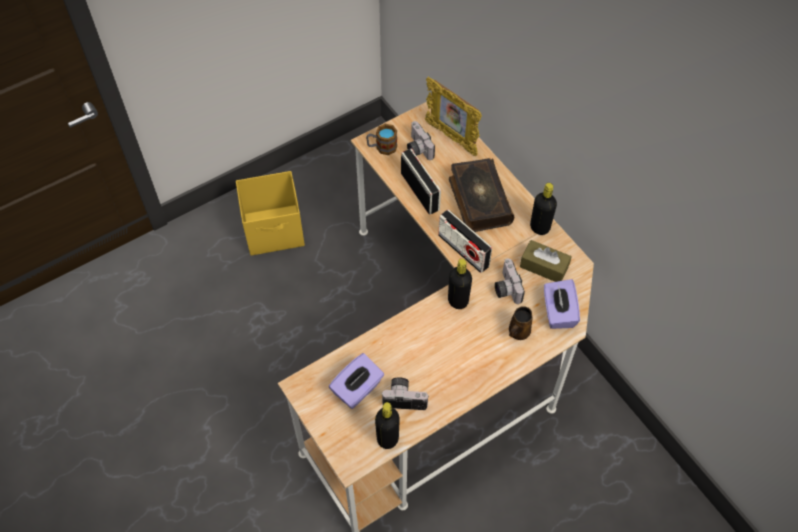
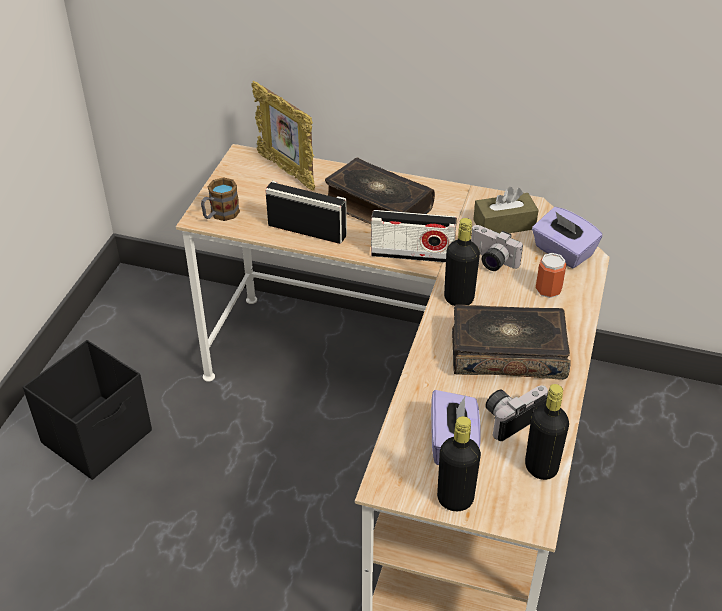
camera: 40 degrees left, 15 degrees down
yellow storage box [236,171,305,256] -> black storage box [23,340,152,480]
camera [407,121,435,160] -> none
picture frame [425,77,482,156] -> picture frame turned 45 degrees clockwise [251,81,315,191]
brown mug [509,306,532,340] -> can [536,253,567,298]
black bottle [530,183,557,235] -> black bottle moved to [437,416,481,511]
none -> book [452,305,571,380]

